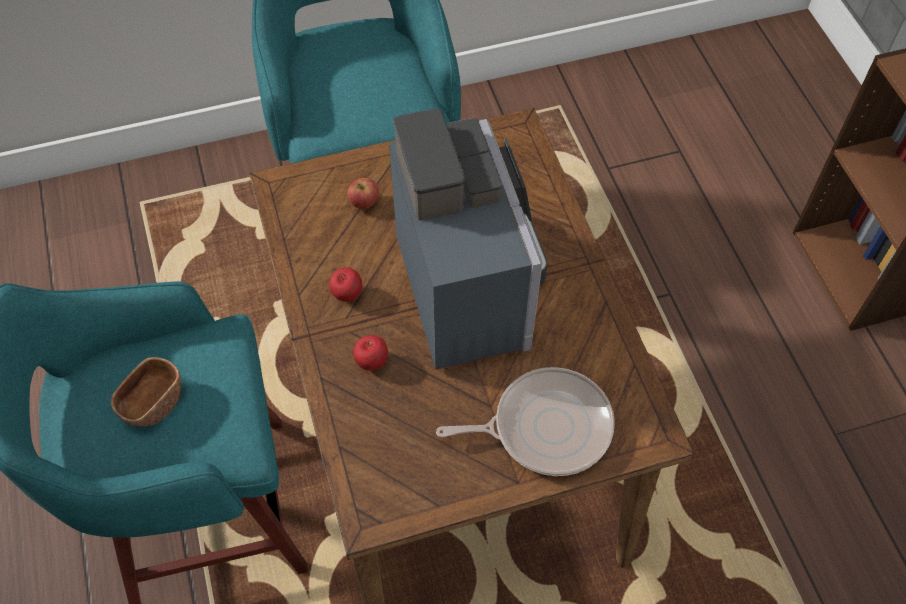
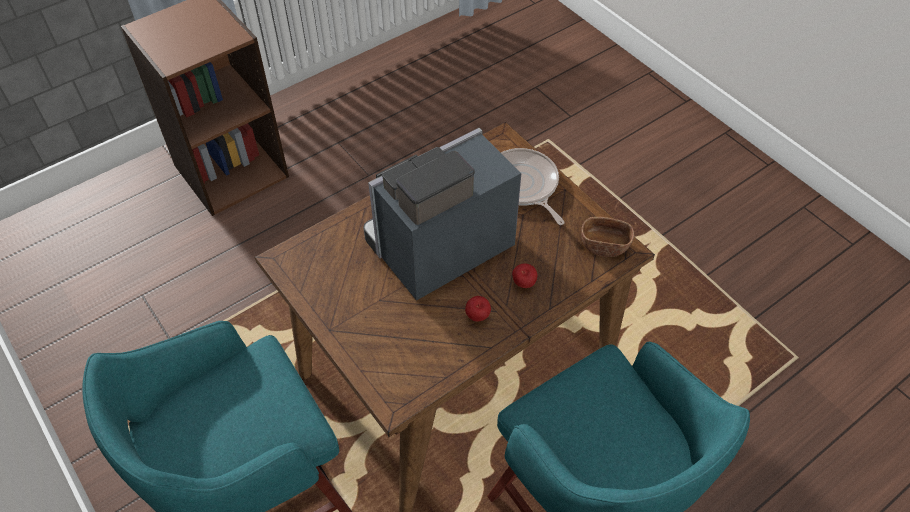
camera: 110 degrees left, 5 degrees down
brown bowl [111,357,181,427] -> brown bowl moved to [581,217,634,257]
apple [348,178,379,209] -> none

